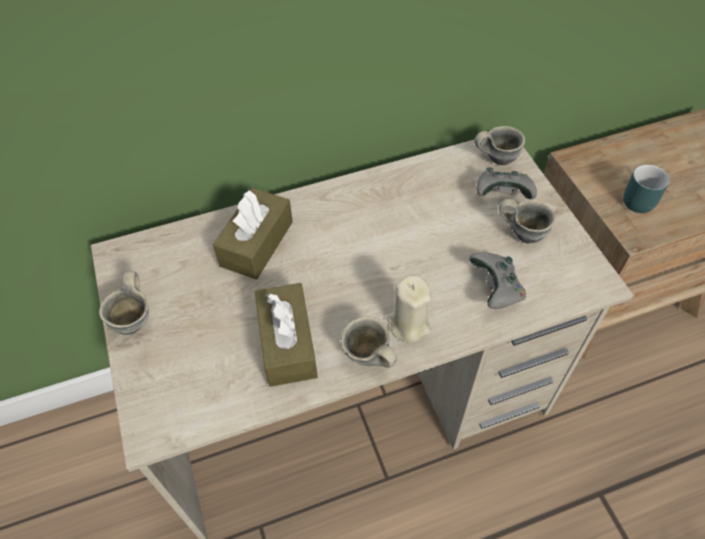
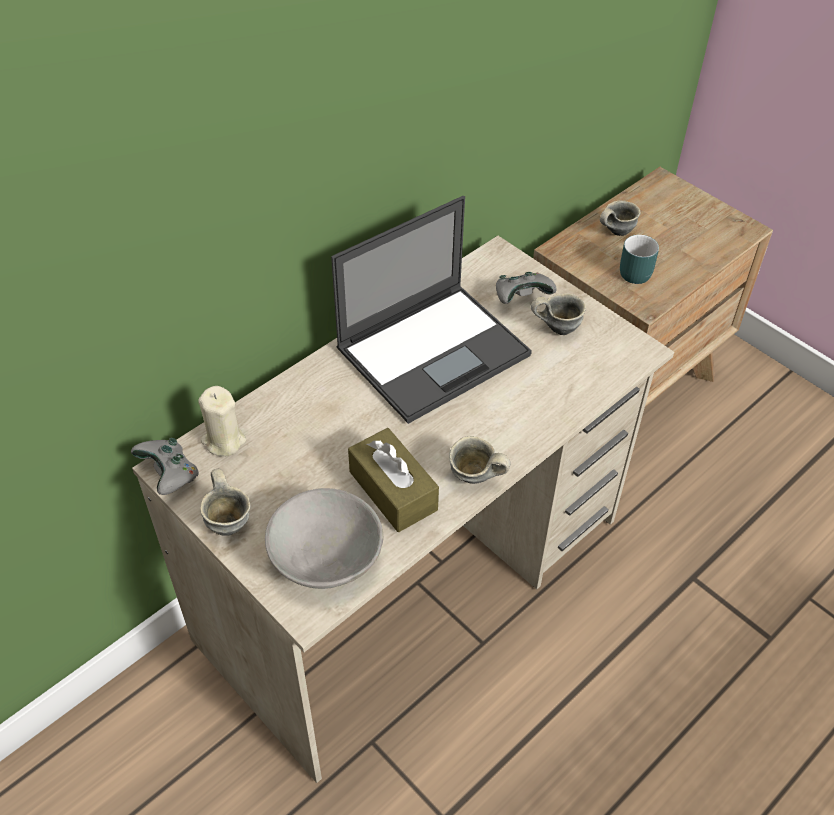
camera: 25 degrees left, 5 degrees down
brown tissue box [213,188,293,279] -> none
beige candle [386,275,431,343] -> beige candle moved to [198,386,246,457]
grey game controller [469,252,526,309] -> grey game controller moved to [131,438,199,495]
grey mug [474,126,525,165] -> grey mug moved to [600,201,640,236]
none -> grey bowl [265,488,384,589]
none -> laptop [331,196,532,424]

